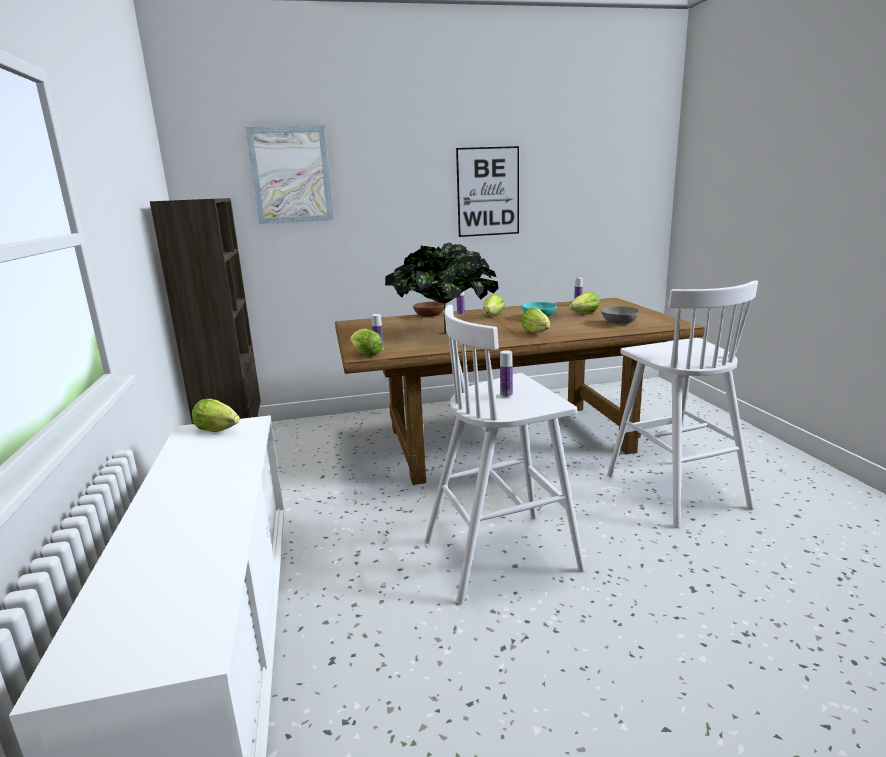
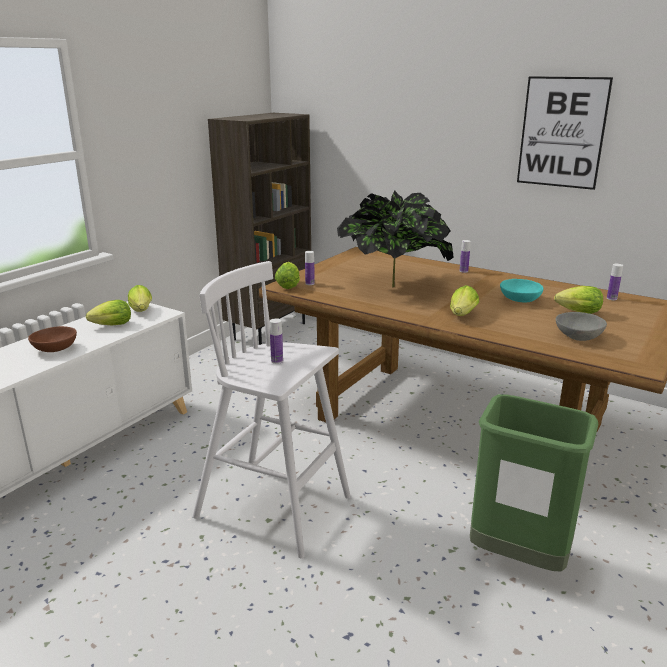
camera: 45 degrees right, 5 degrees up
picture [246,125,334,224] -> none
brown bowl [413,302,446,317] -> brown bowl moved to [28,326,77,352]
lettuce [483,294,505,316] -> lettuce moved to [86,300,131,325]
white stool [607,280,758,528] -> green trash can [470,394,598,571]

